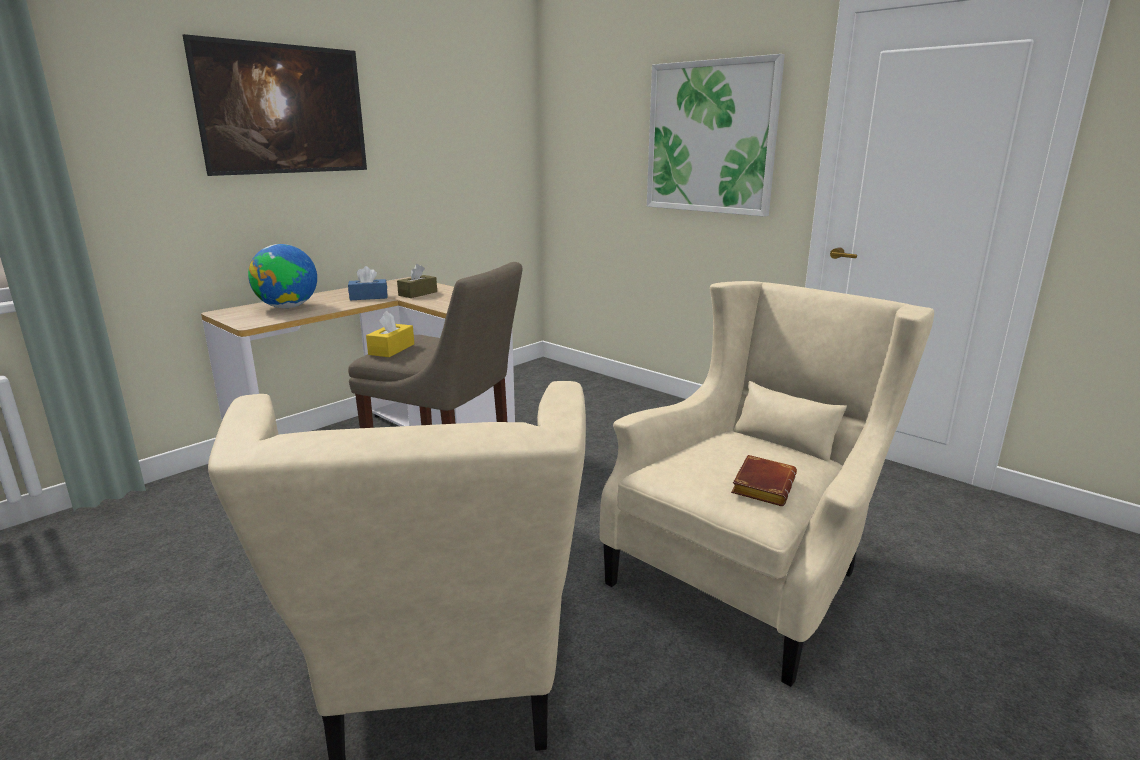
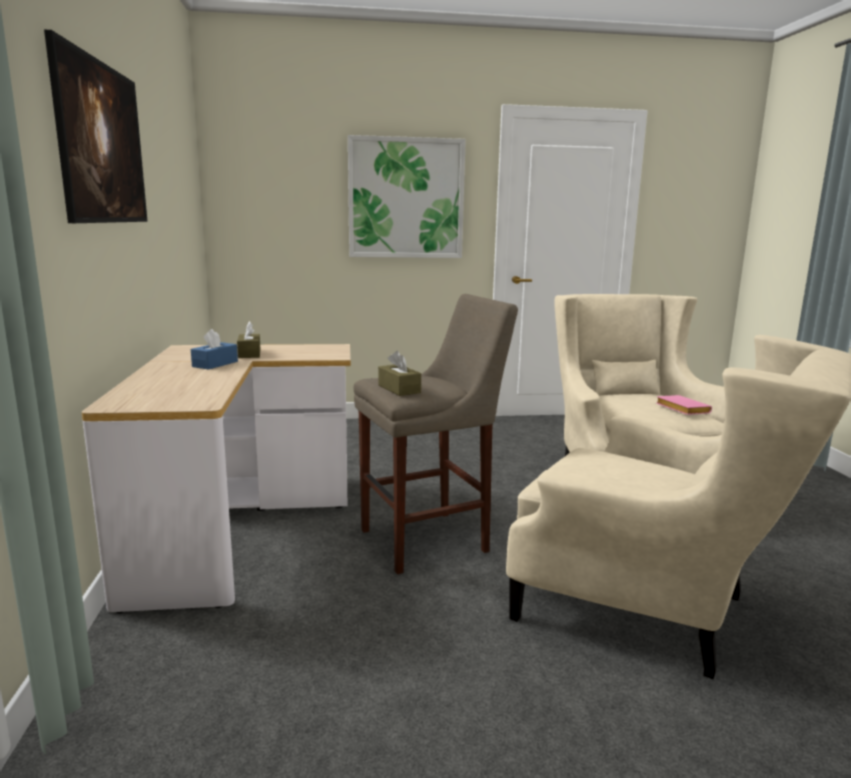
camera: 50 degrees left, 5 degrees down
globe [248,244,317,308] -> none
yellow tissue box [366,311,414,357] -> brown tissue box [378,351,421,396]
brown book [731,455,797,506] -> pink book [656,395,712,415]

